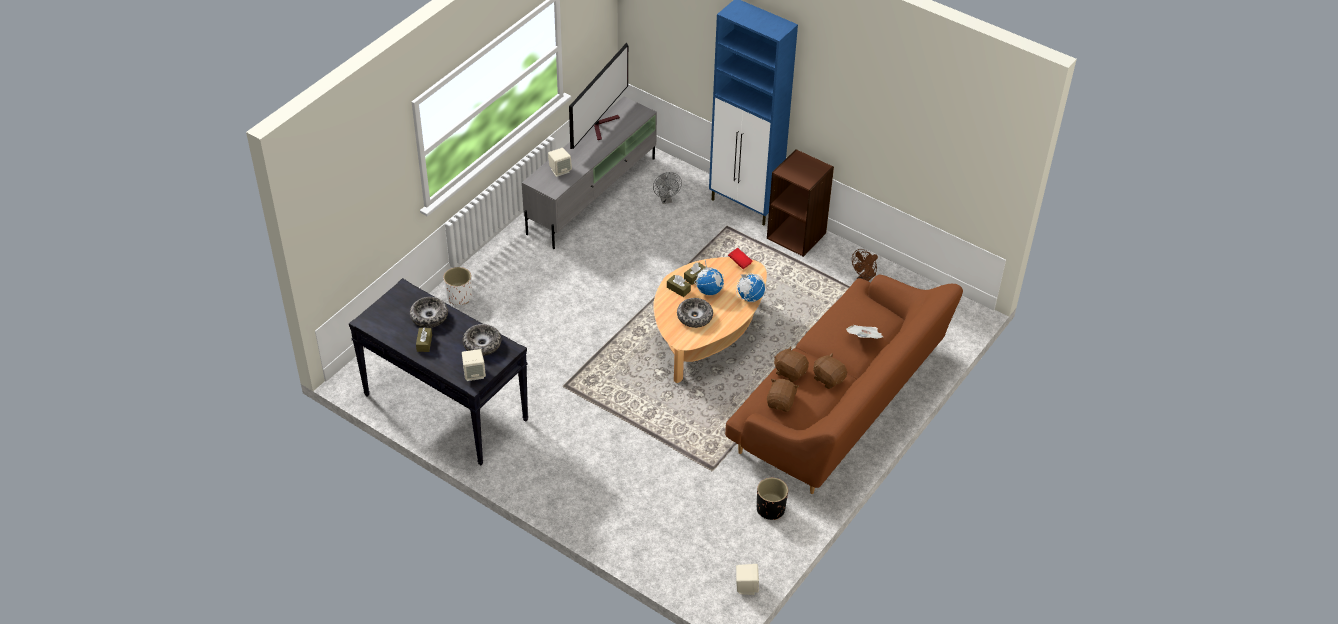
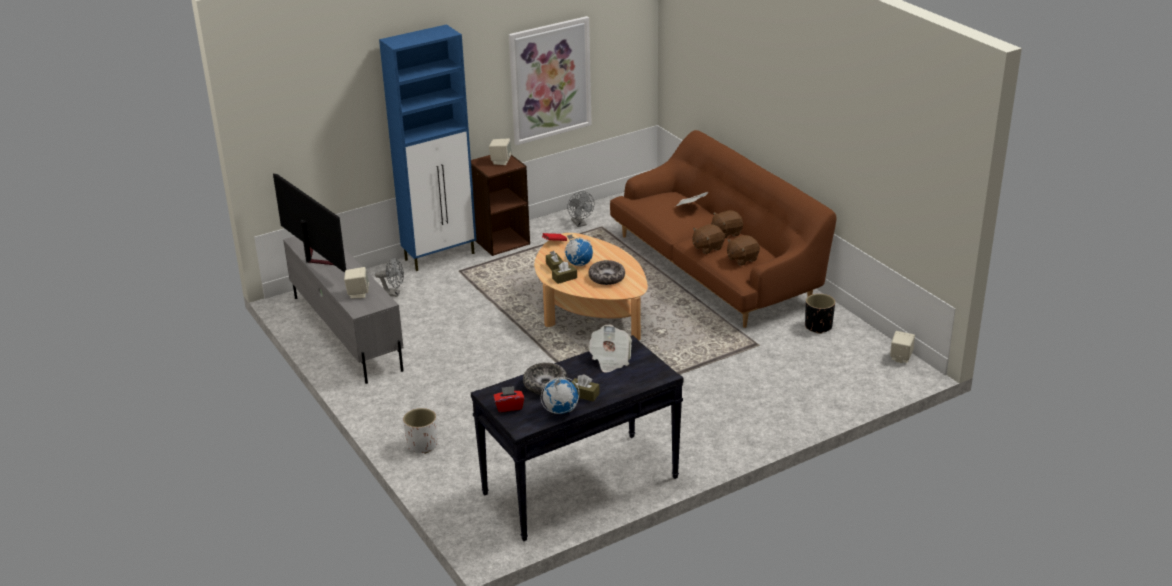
camera: 65 degrees left, 15 degrees down
beige speaker [462,349,486,381] -> beige speaker moved to [489,139,512,165]
bowl [463,324,501,356] -> newspaper [588,325,632,373]
globe [736,273,765,302] -> globe moved to [541,377,579,414]
brown plush toy [767,379,799,412] -> brown plush toy turned 75 degrees counterclockwise [727,235,760,266]
brown fan [852,249,878,281] -> grey fan [567,191,594,227]
none -> red tissue box [493,386,524,412]
none -> picture [509,16,592,145]

